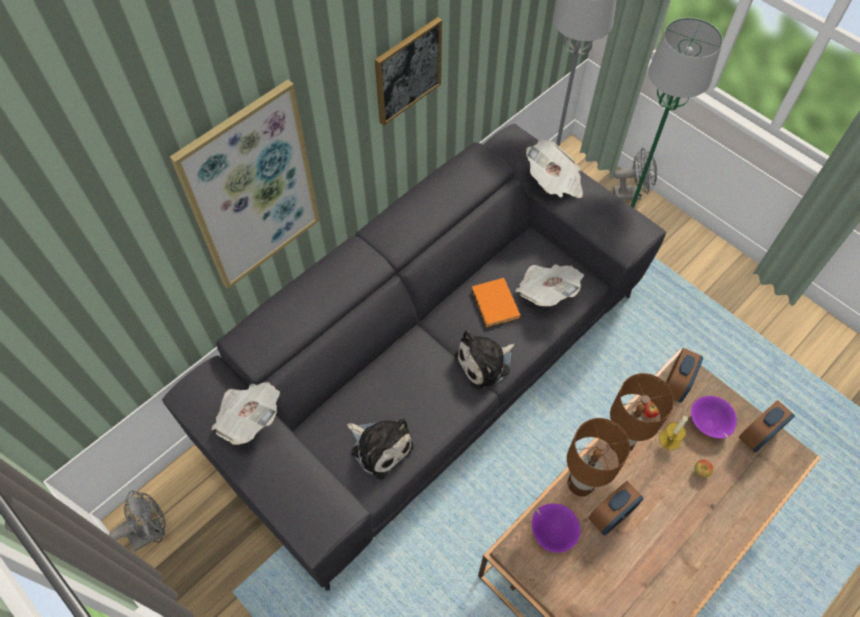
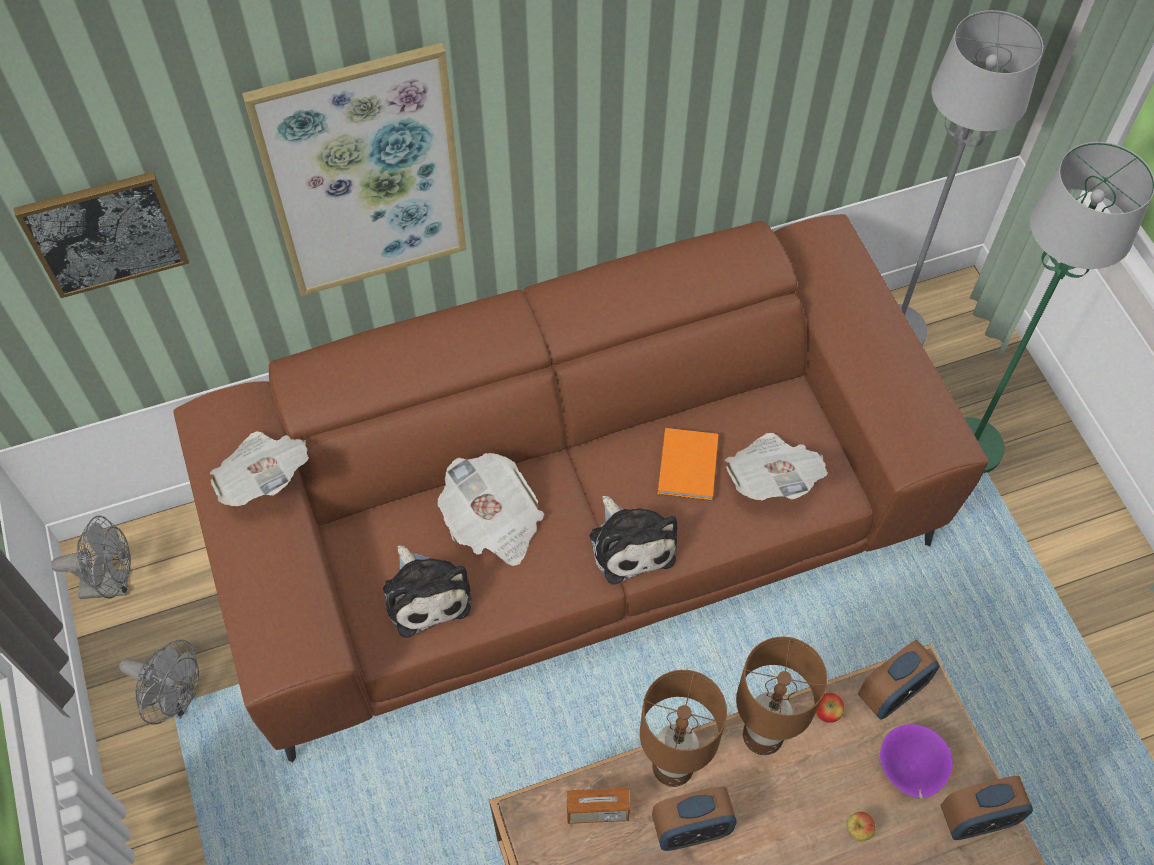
camera: 25 degrees right, 0 degrees up
grey sofa [162,124,666,591] -> brown sofa [173,214,989,763]
picture [375,17,442,126] -> picture moved to [14,172,189,298]
plush toy [454,330,514,389] -> plush toy turned 105 degrees counterclockwise [590,496,678,584]
newspaper [526,140,583,198] -> newspaper moved to [437,453,544,566]
purple bowl [532,503,581,553] -> radio [566,772,630,824]
grey fan [613,148,657,200] -> grey fan moved to [119,640,199,725]
candle [659,416,688,450] -> none

